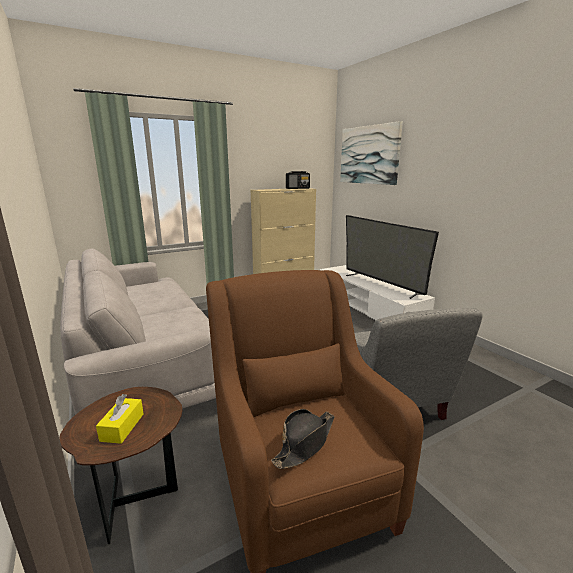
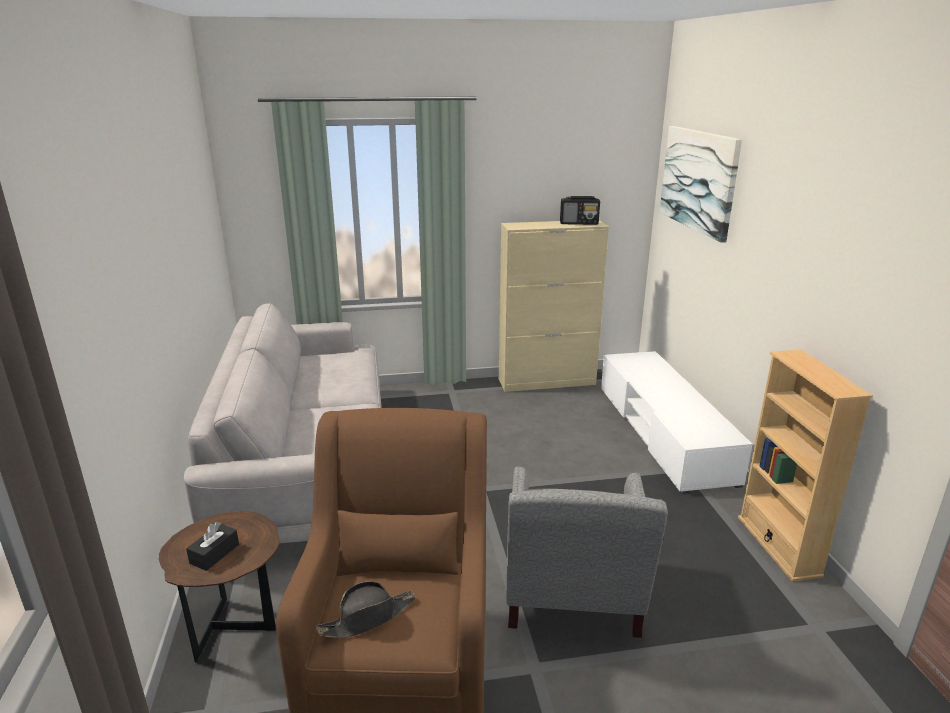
camera: 20 degrees right, 5 degrees up
yellow tissue box [96,394,144,444] -> black tissue box [186,522,239,571]
television [346,215,439,299] -> none
none -> beige bookcase [738,350,873,582]

